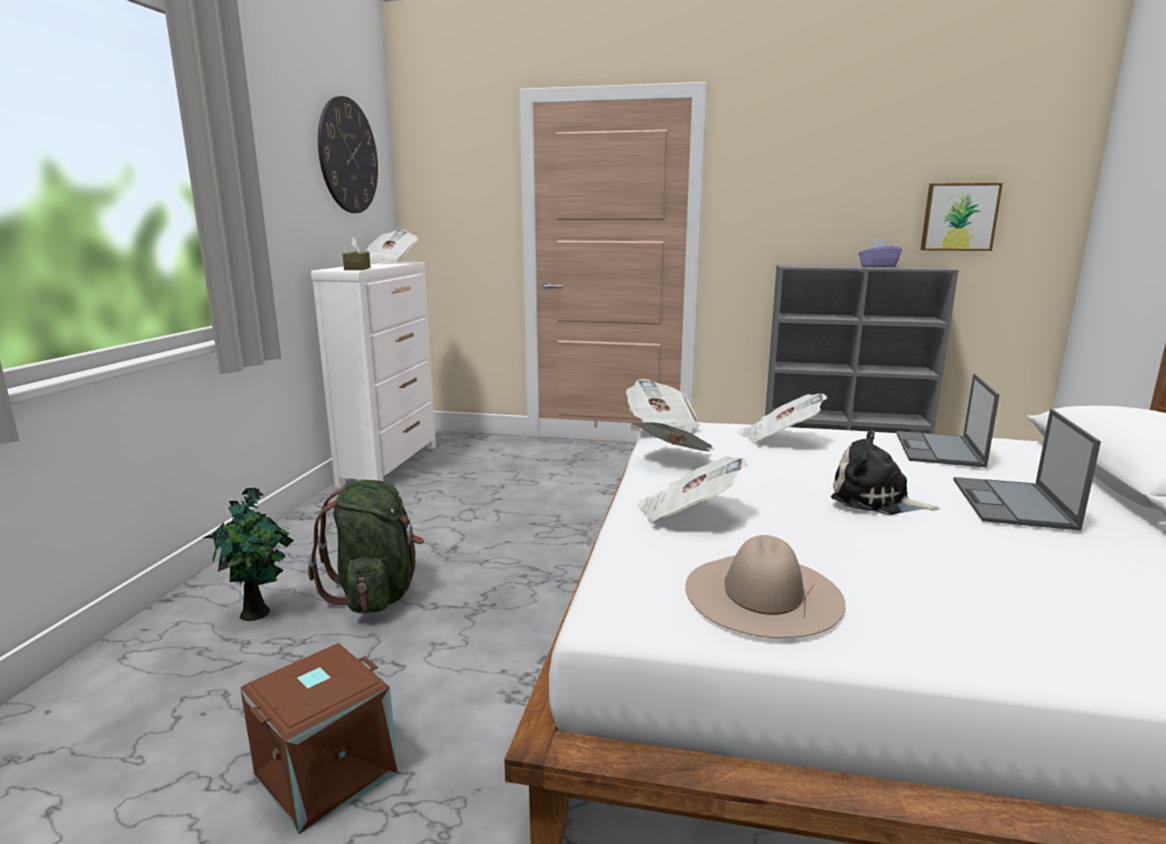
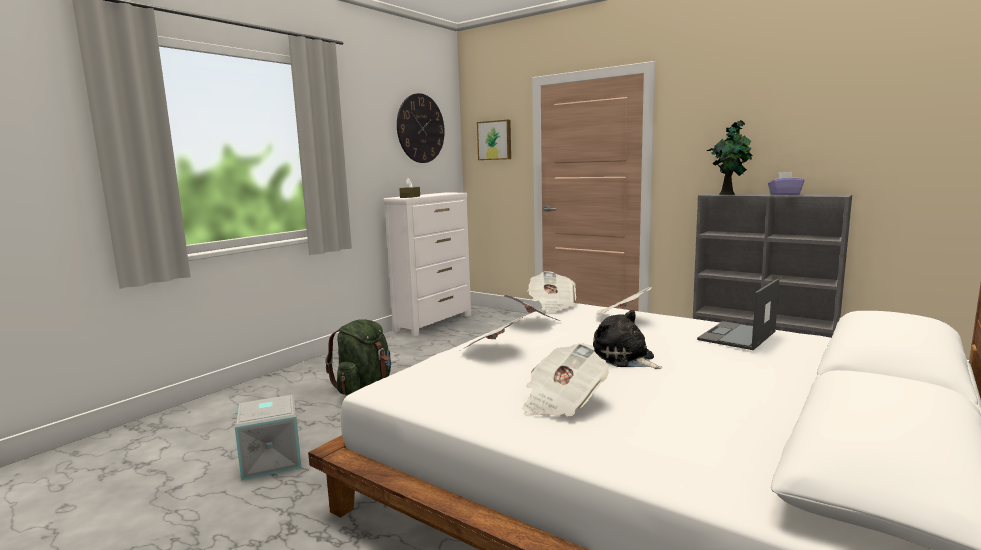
camera: 25 degrees right, 5 degrees down
potted plant [203,488,294,621] -> potted plant moved to [707,120,752,195]
brown storage box [240,643,398,834] -> grey storage box [232,395,301,480]
newspaper [367,230,418,264] -> newspaper moved to [523,343,609,417]
beige hat [685,535,846,638] -> none
picture [921,183,1003,251] -> picture moved to [477,120,511,160]
laptop [953,409,1101,531] -> none

